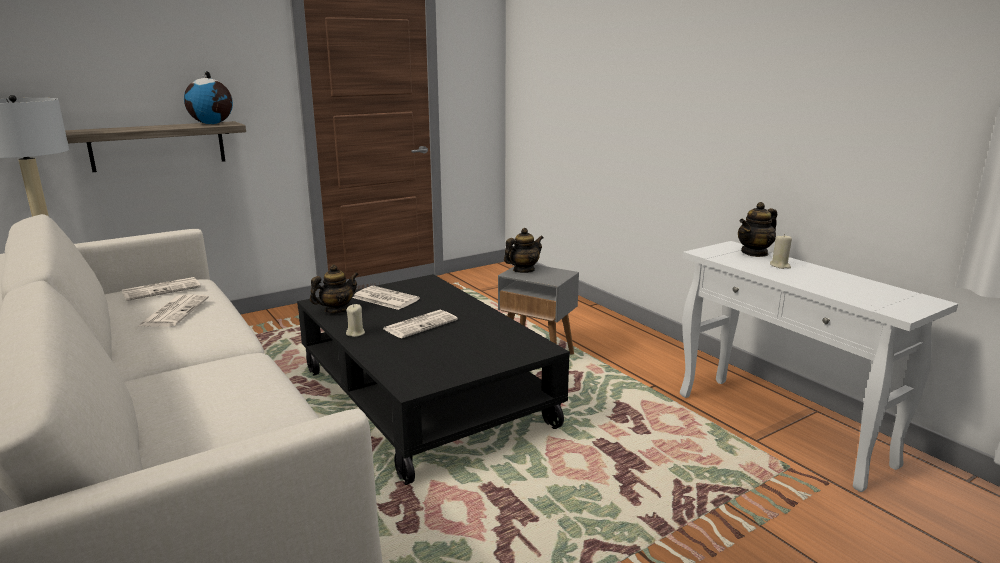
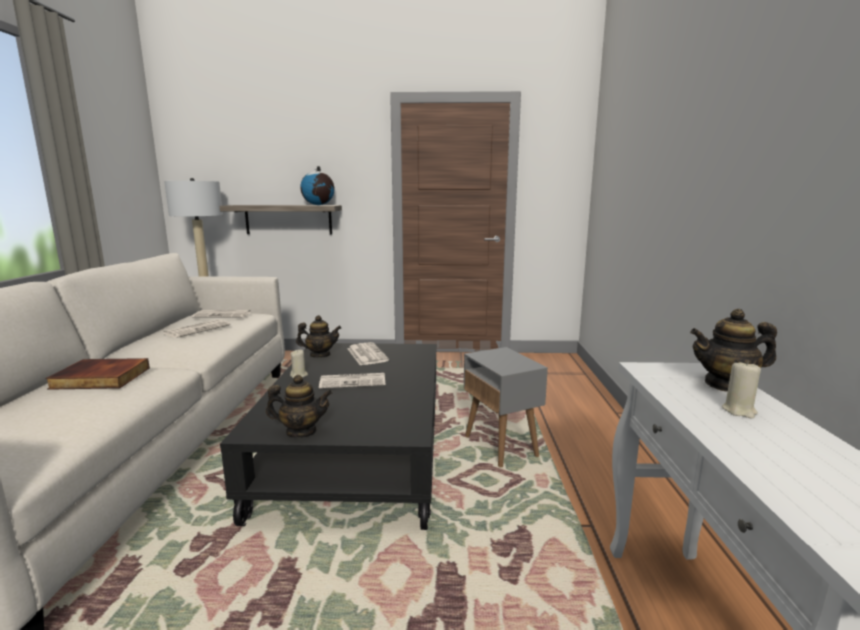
camera: 35 degrees right, 5 degrees down
teapot [504,228,544,273] -> teapot moved to [266,375,332,438]
none -> book [45,358,150,390]

